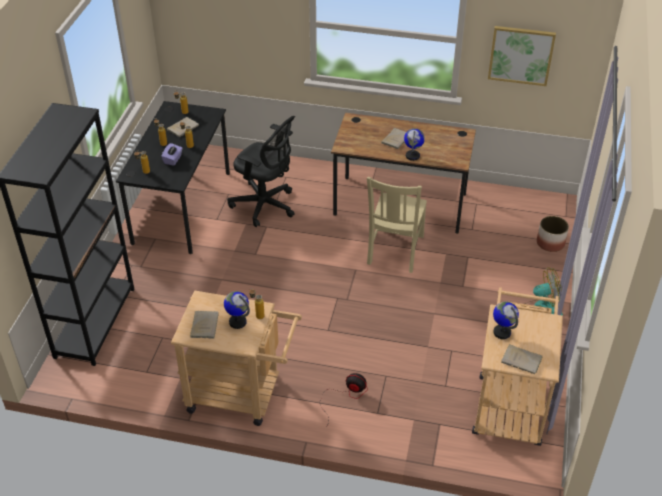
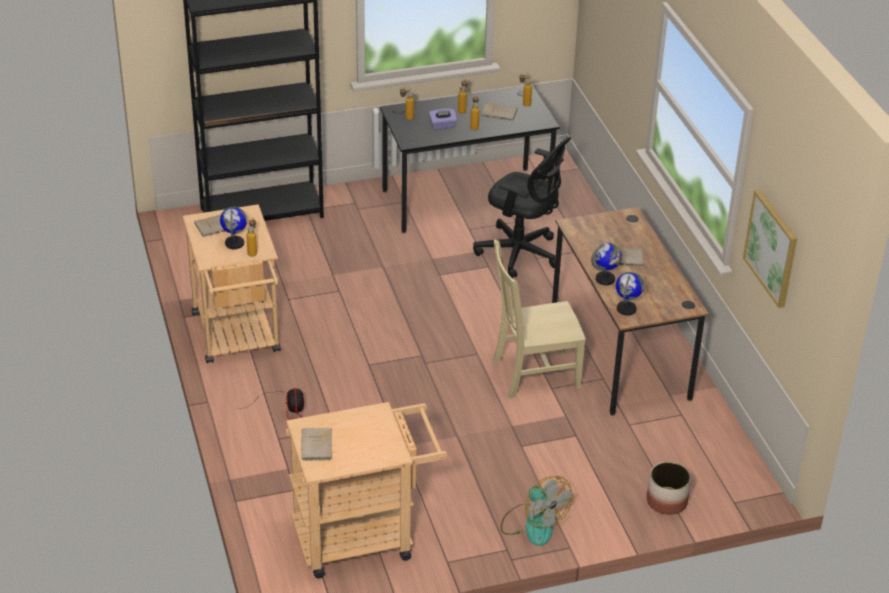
camera: 60 degrees right, 5 degrees down
black office chair [227,116,295,227] -> black office chair turned 60 degrees counterclockwise [473,137,571,278]
globe [493,302,519,339] -> globe moved to [616,272,644,315]

